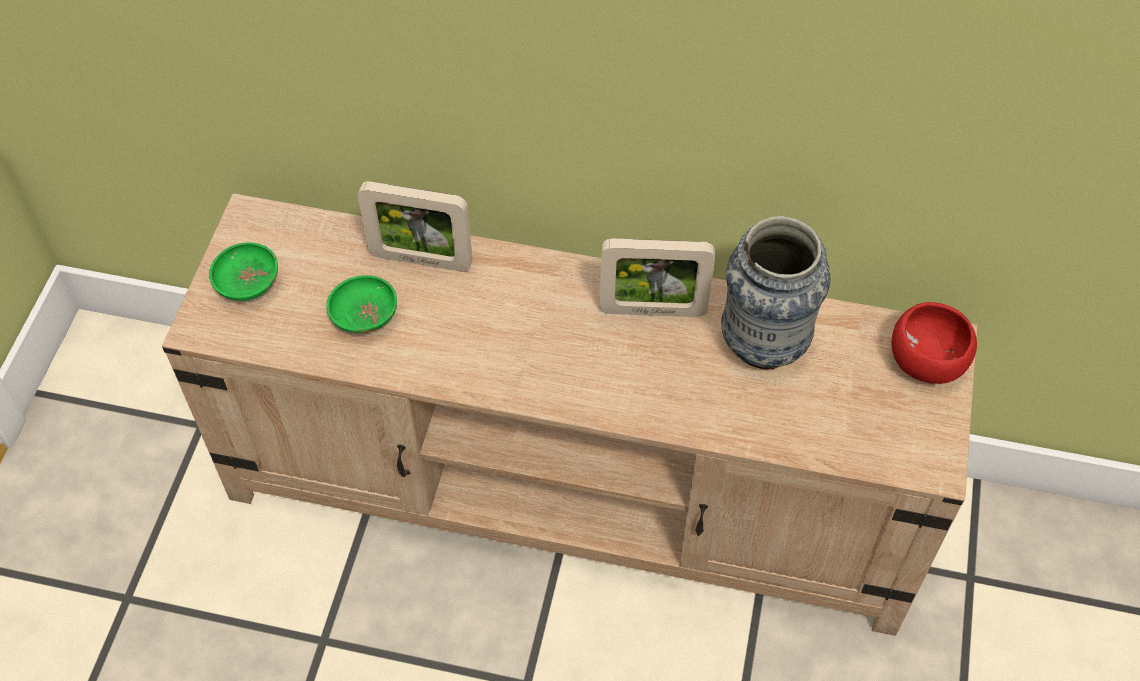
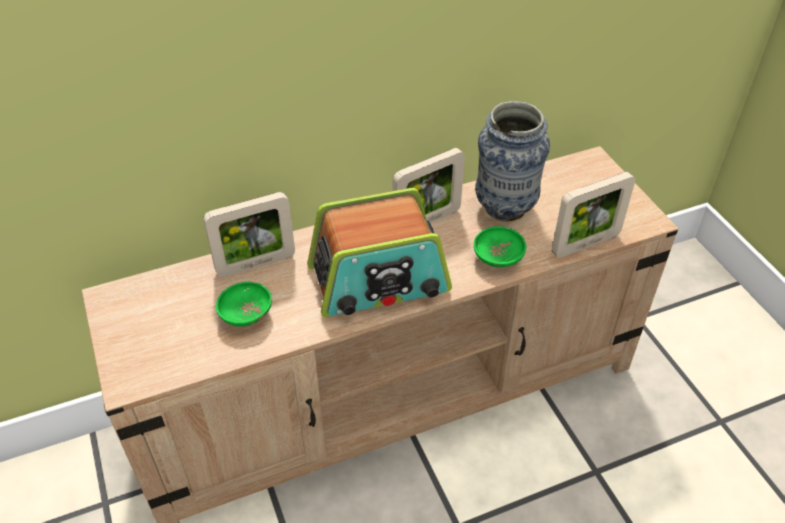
camera: 35 degrees left, 10 degrees down
green bowl [209,242,278,301] -> green bowl moved to [474,226,526,267]
red bowl [892,302,977,384] -> none
none -> radio [307,188,452,317]
none -> picture frame [552,172,635,258]

